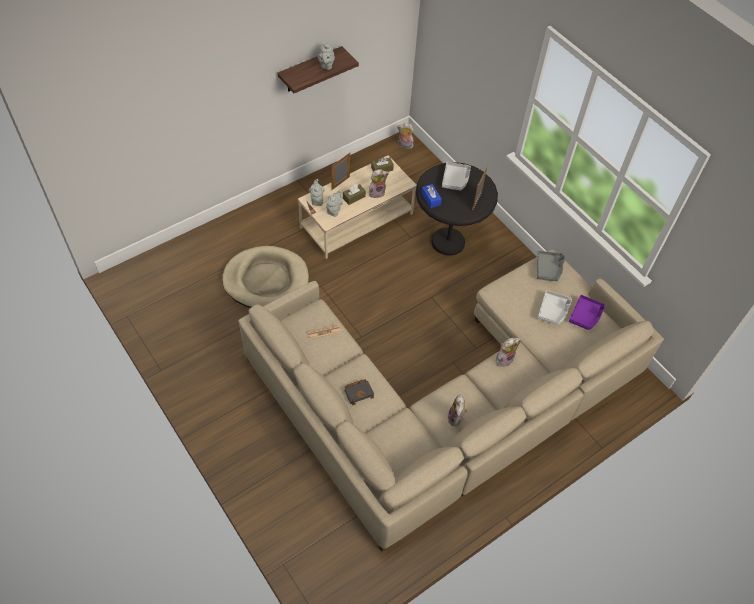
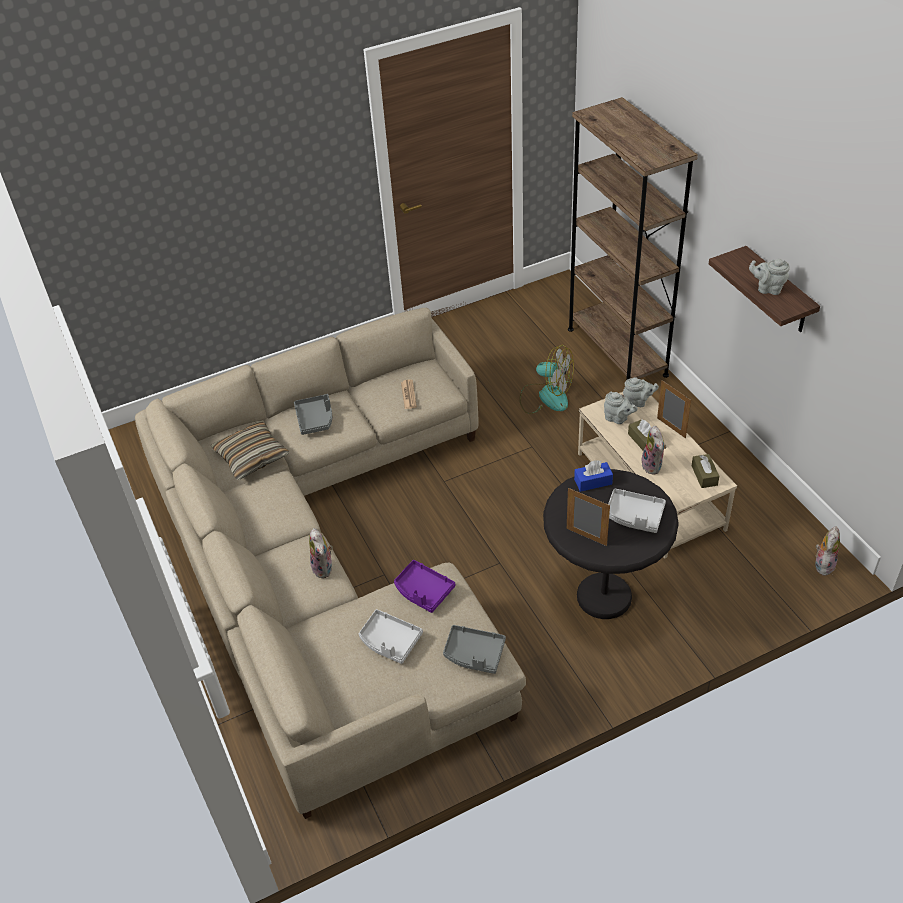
camera: 105 degrees right, 10 degrees down
beige dog bed [222,246,309,308] -> fan [519,345,574,414]
black book [344,379,374,405] -> grey tray [294,394,332,435]
plush toy [447,394,468,426] -> none
purple tray [569,295,605,330] -> purple tray moved to [394,560,455,613]
none -> pillow [211,421,289,480]
none -> brown bookcase [568,97,698,380]

